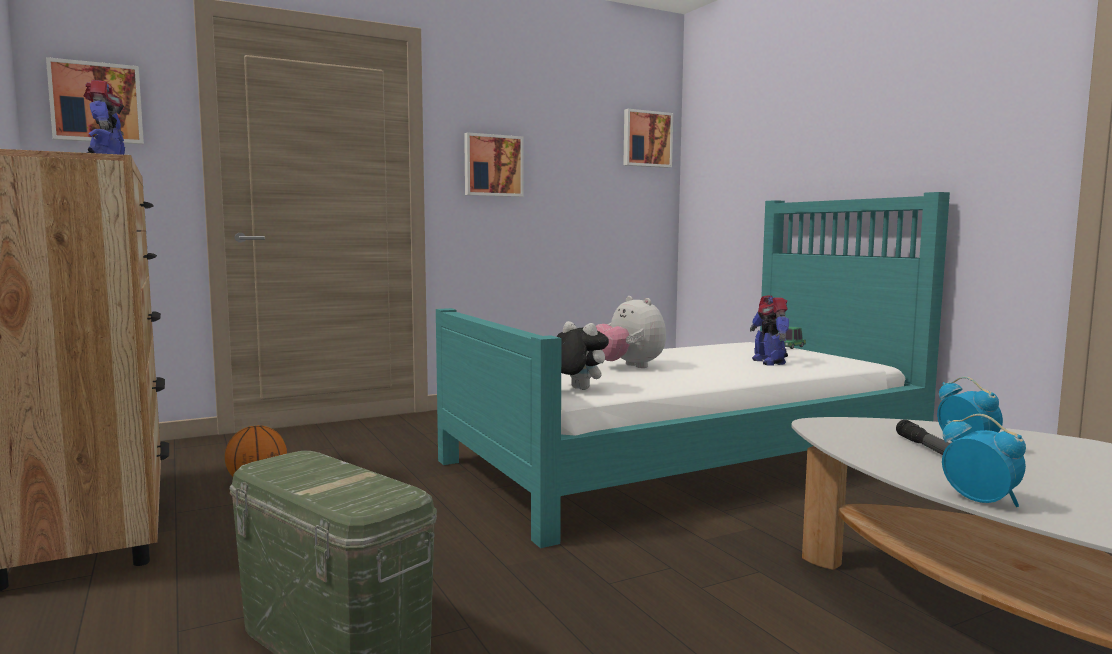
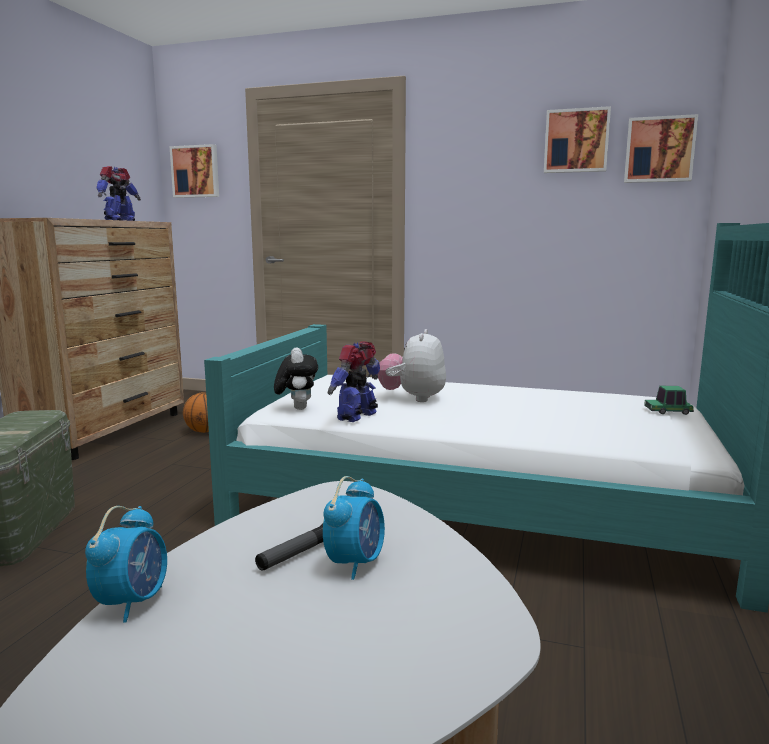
camera: 45 degrees right, 5 degrees up
picture [464,132,523,197] -> picture moved to [544,106,611,173]
toy robot [750,295,789,366] -> toy robot moved to [328,341,380,422]

